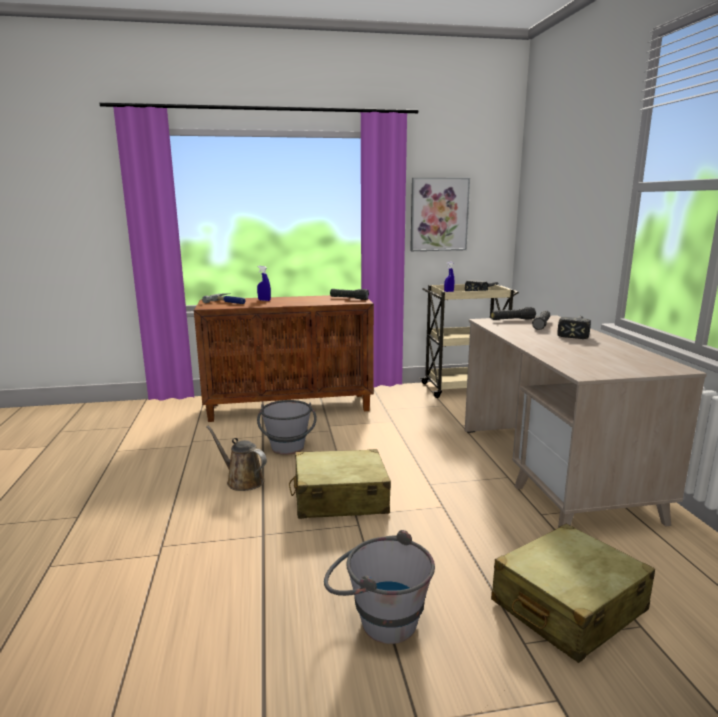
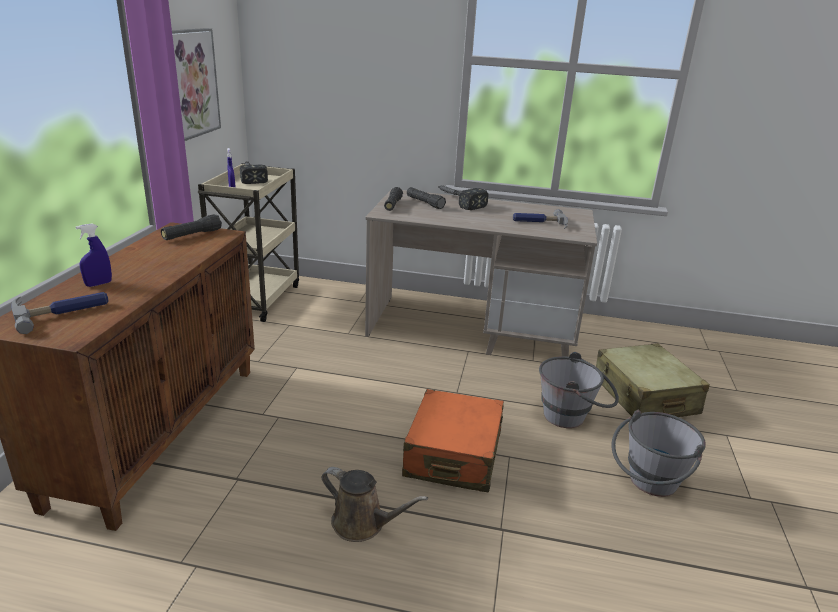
camera: 70 degrees left, 10 degrees up
brown watering can [206,426,267,491] -> brown watering can turned 120 degrees counterclockwise [321,467,428,542]
grey bucket [257,400,317,455] -> grey bucket moved to [539,352,619,428]
beige suitcase [289,449,391,519] -> orange suitcase [402,389,504,493]
none -> hammer [513,209,568,229]

